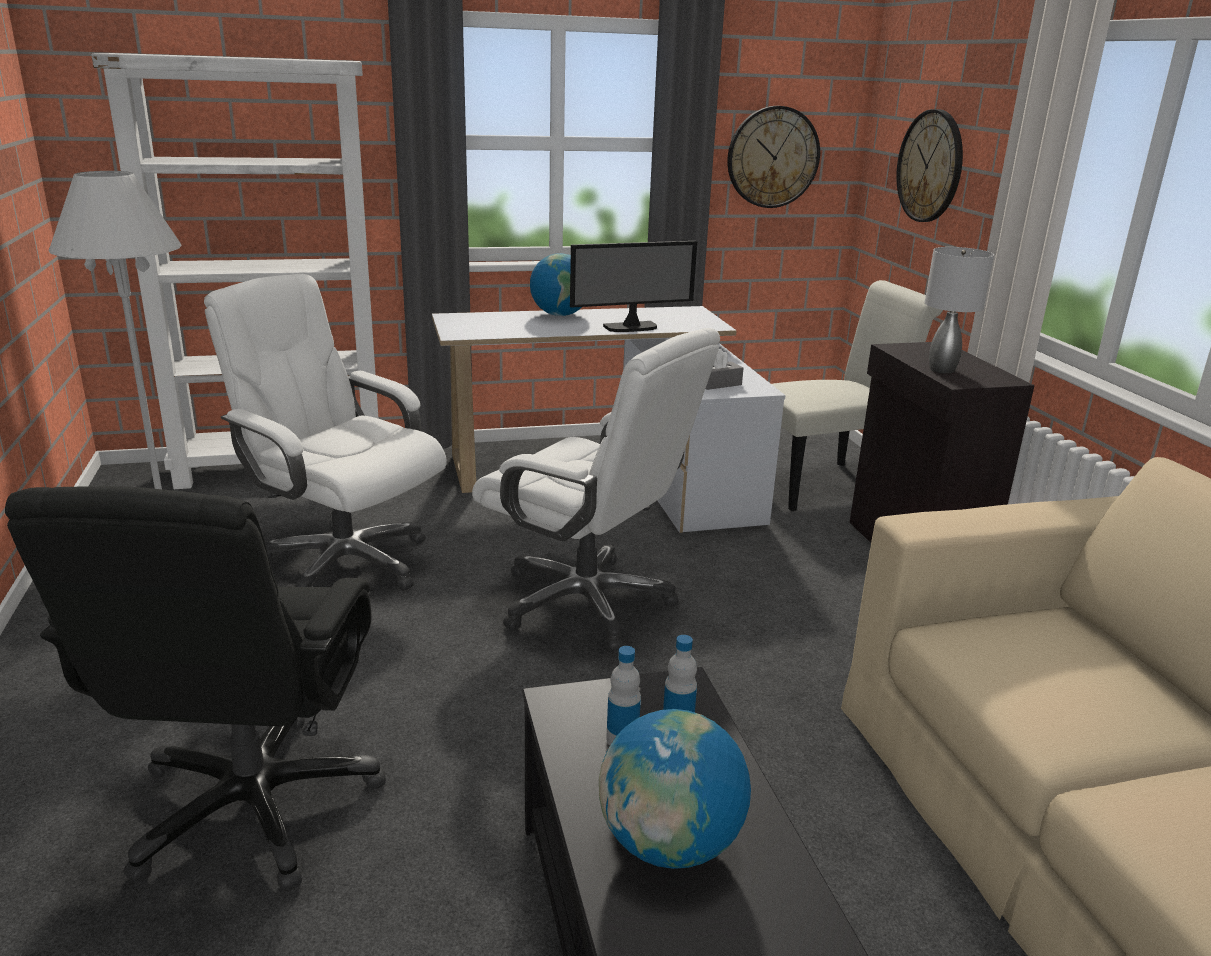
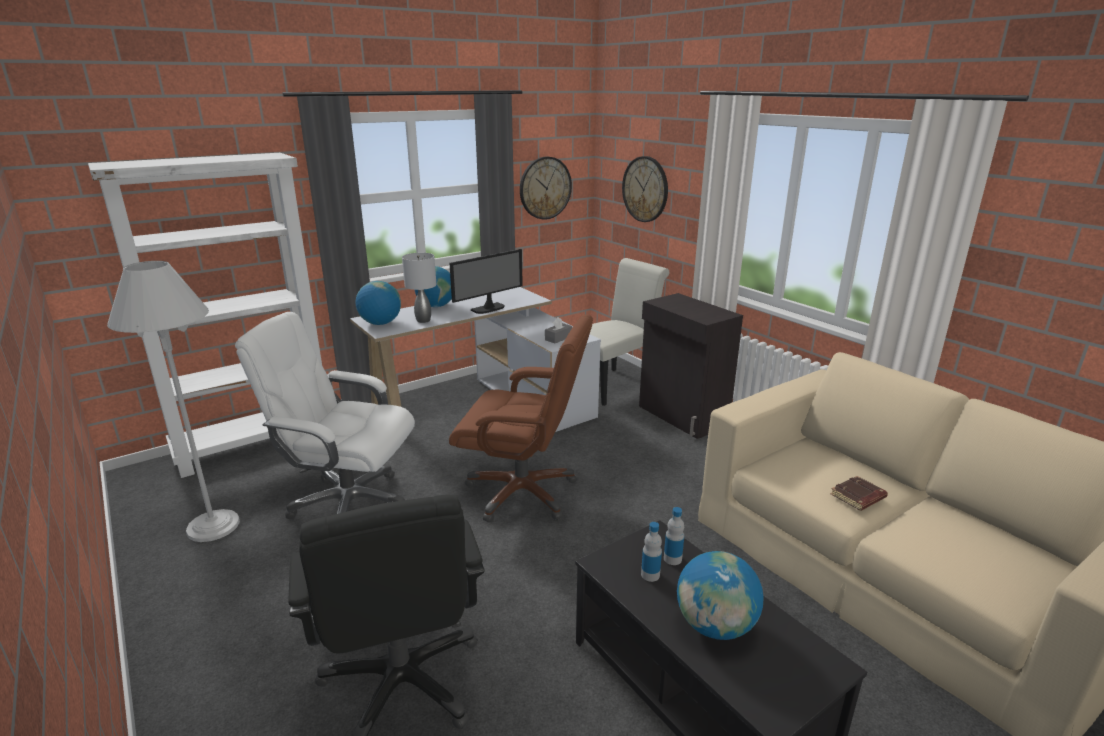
camera: 20 degrees left, 0 degrees up
white office chair [472,328,720,651] -> brown office chair [449,314,593,522]
grey table lamp [925,247,994,374] -> grey table lamp moved to [402,253,437,323]
none -> globe [356,281,401,325]
none -> brown book [830,476,888,511]

